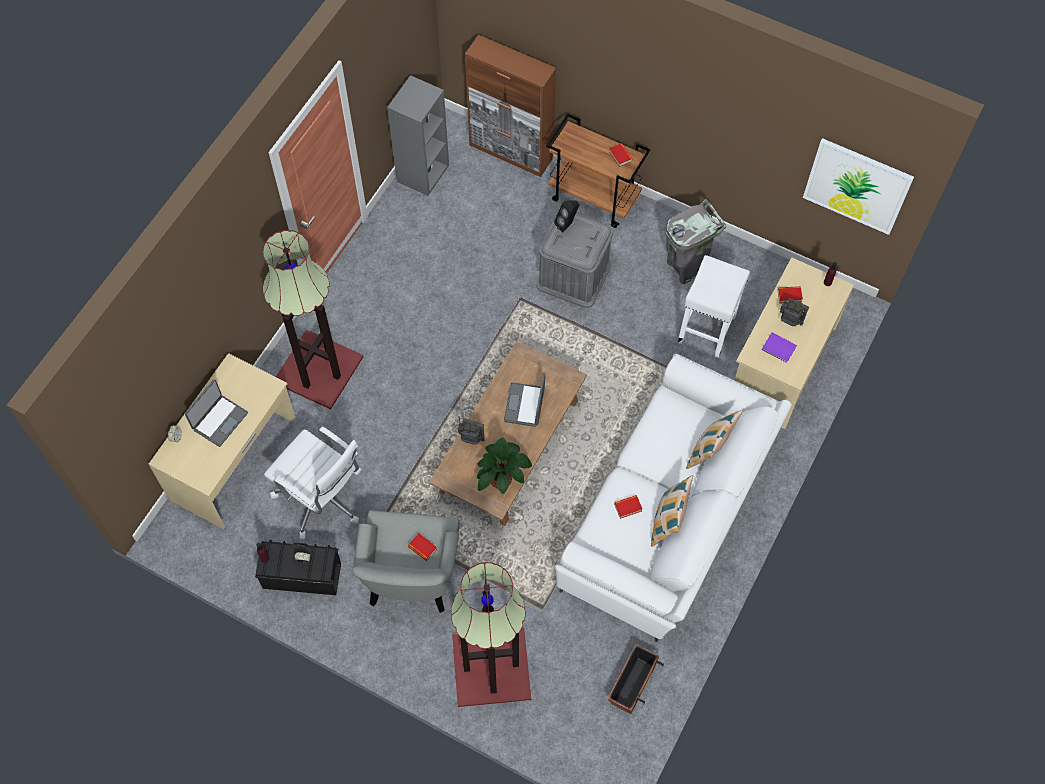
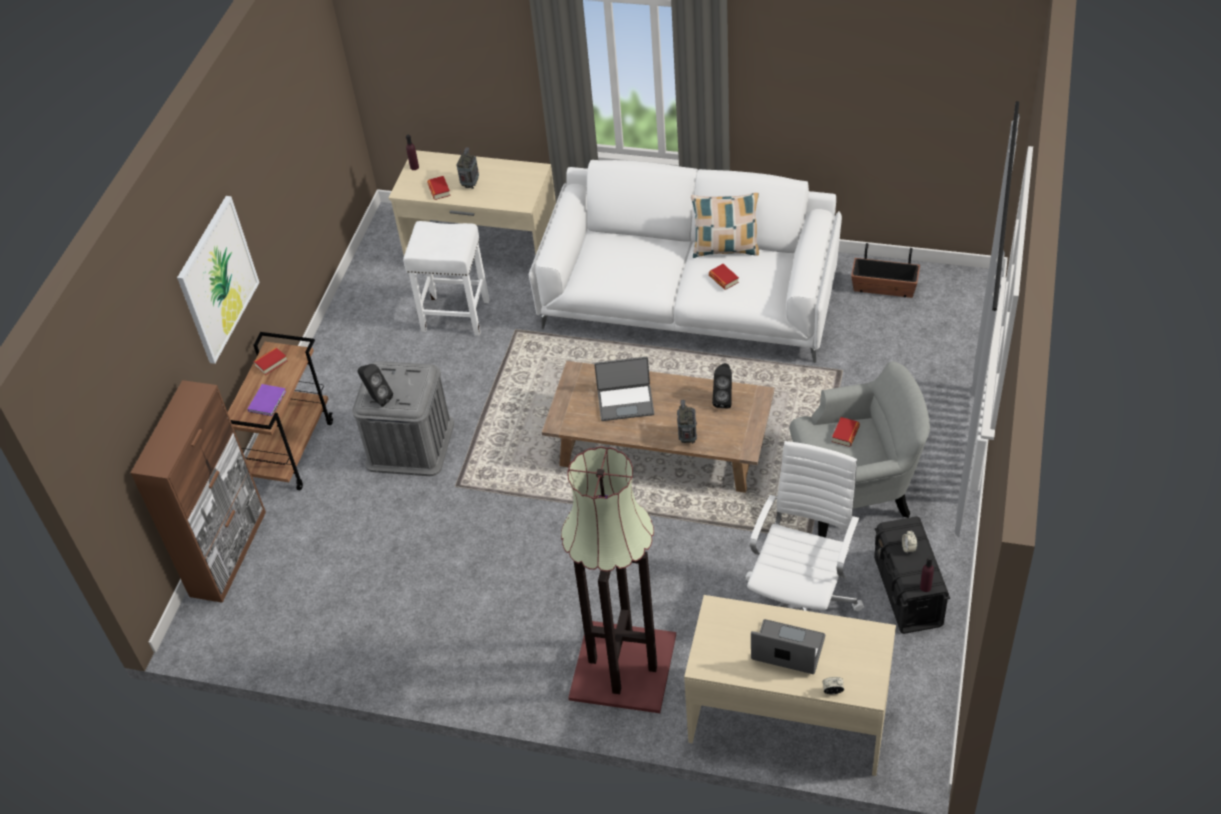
camera: 100 degrees left, 15 degrees down
grey bookcase [387,75,449,196] -> none
floor lamp [451,562,531,707] -> none
potted plant [477,437,532,494] -> black speaker [712,363,732,409]
grey trash can [664,199,726,284] -> none
pillow [686,410,743,469] -> none
purple book [762,333,797,363] -> purple book moved to [248,384,286,416]
picture [803,138,914,235] -> picture moved to [177,196,260,364]

